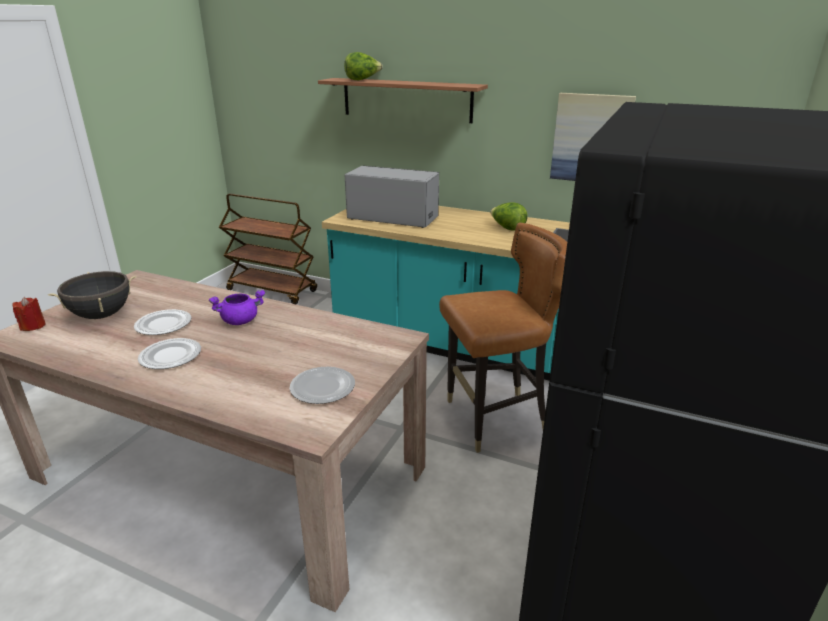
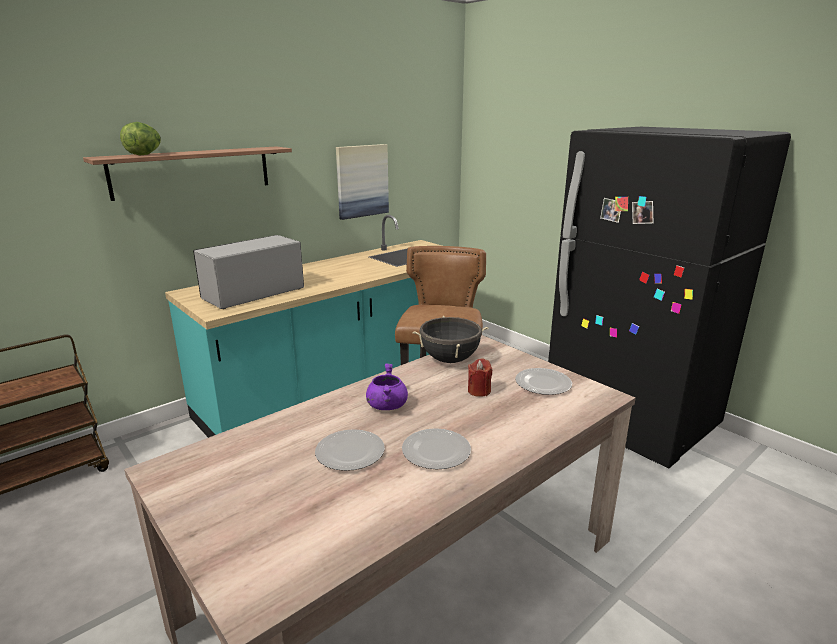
camera: 65 degrees left, 5 degrees down
red candle [12,297,46,331] -> red candle moved to [468,358,492,397]
black cooking pot [48,271,136,319] -> black cooking pot moved to [412,316,488,363]
lettuce [490,202,528,231] -> none

